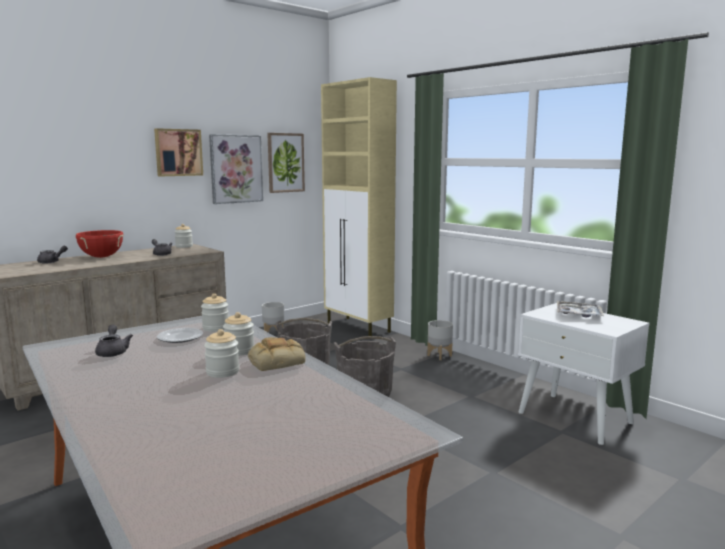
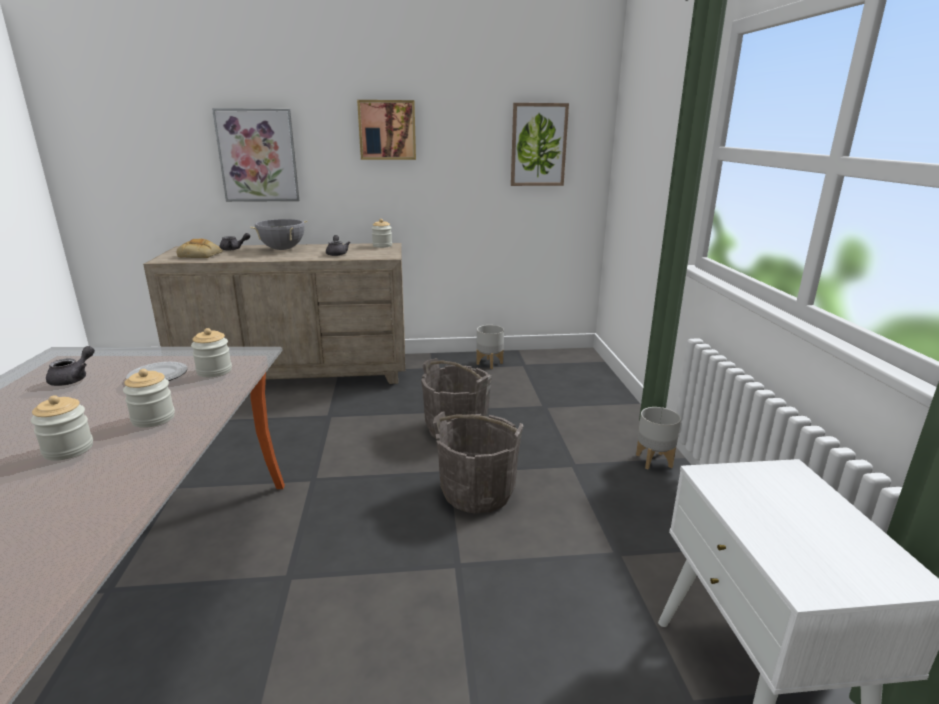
camera: 35 degrees right, 10 degrees up
red cooking pot [76,230,124,258] -> grey cooking pot [250,219,308,250]
picture [209,134,263,204] -> picture moved to [212,108,299,202]
bread [248,337,306,371] -> bread moved to [177,239,223,258]
beige cabinet [321,77,397,336] -> none
tray [557,301,604,317] -> none

